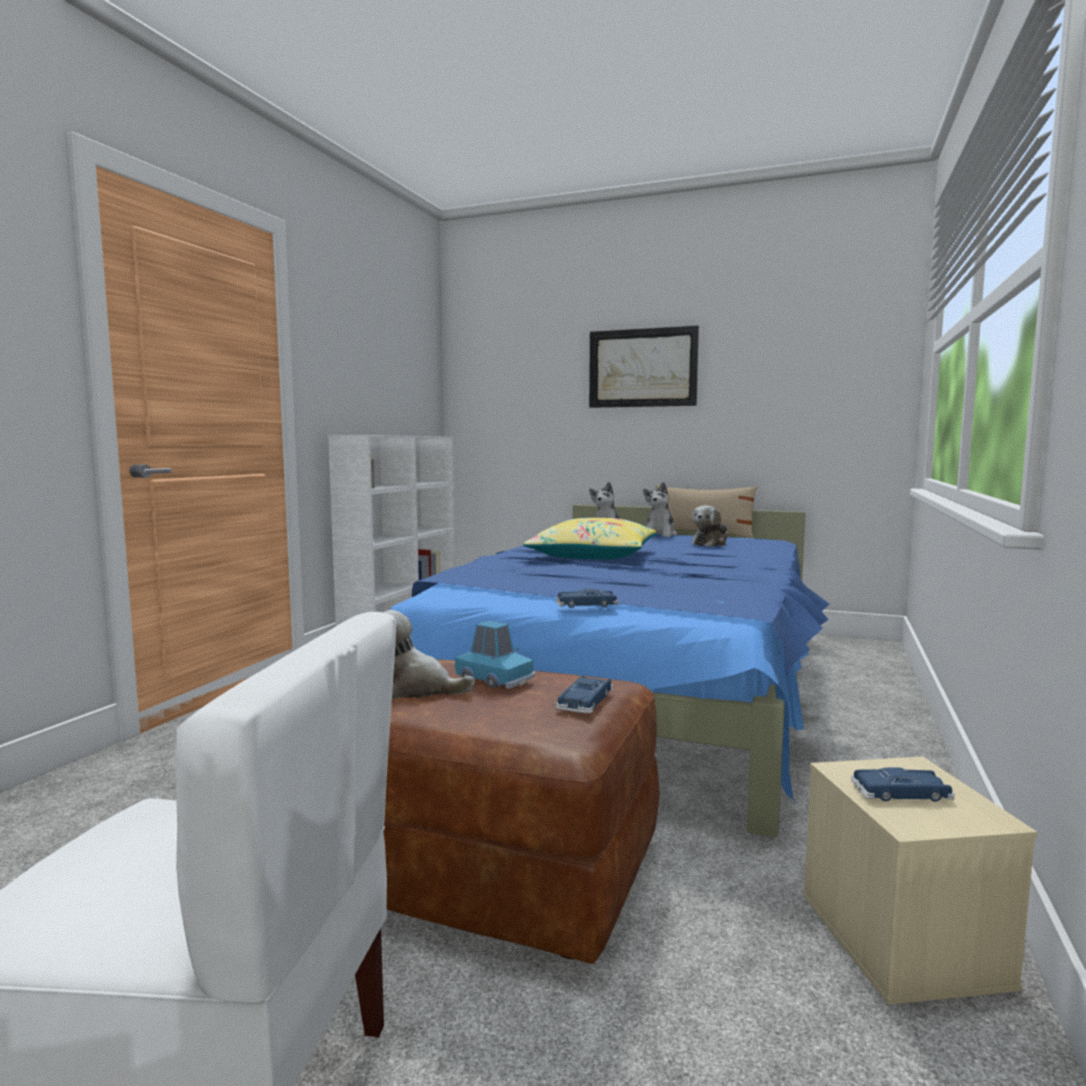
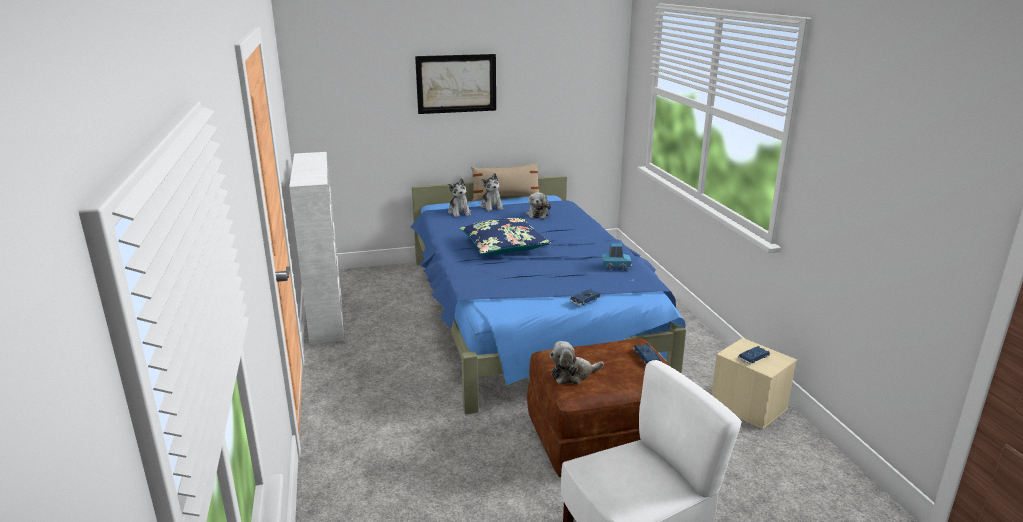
camera: 35 degrees left, 15 degrees up
blue toy car [455,621,536,689] -> blue toy car moved to [601,243,632,269]
yellow pillow [523,518,656,559] -> blue pillow [460,218,551,255]

